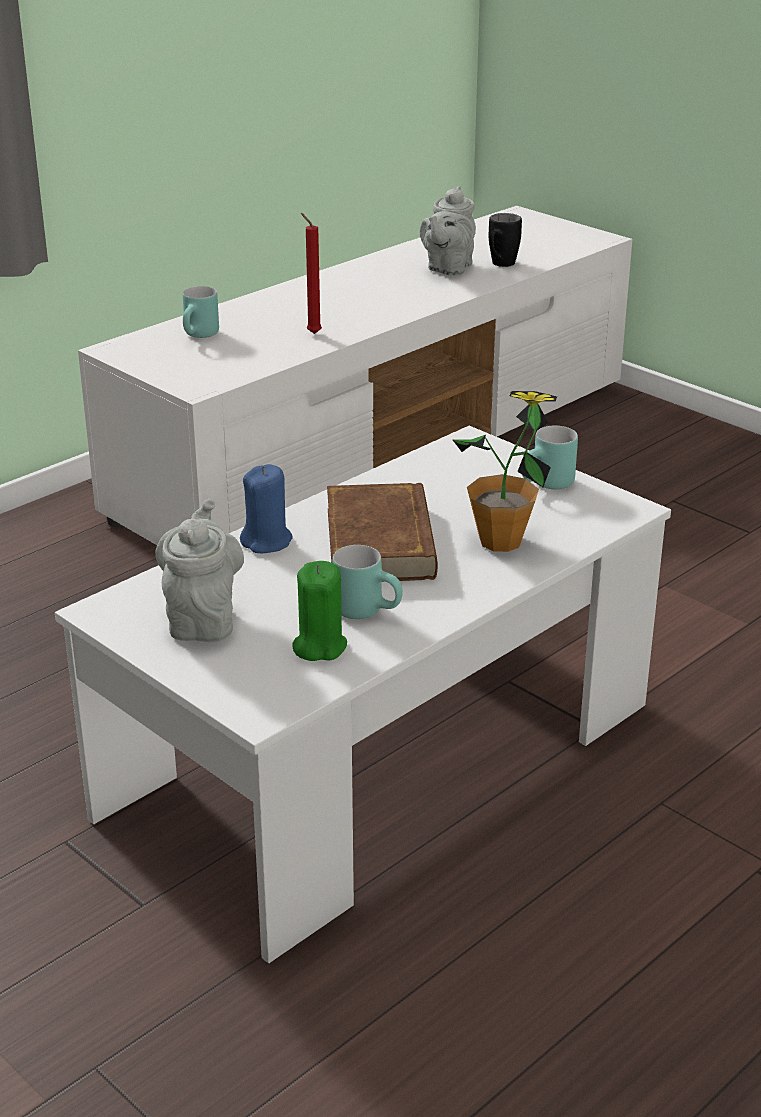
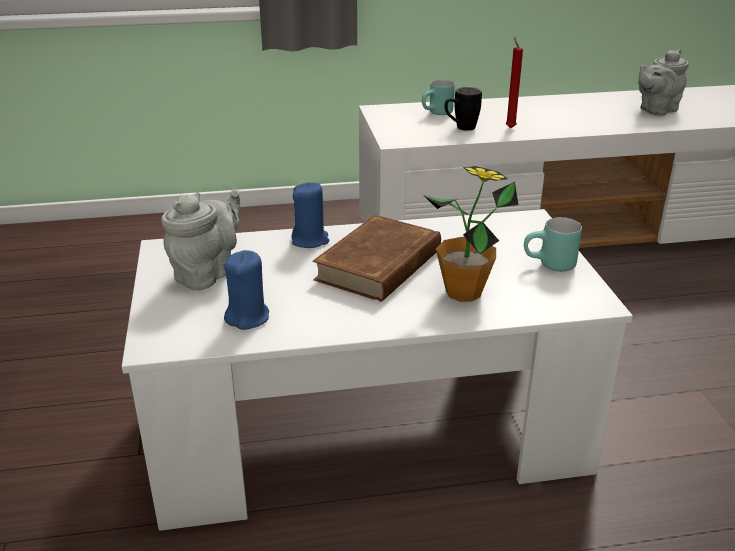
camera: 35 degrees right, 0 degrees up
green candle [293,561,347,661] -> blue candle [224,250,269,330]
turquoise mug [333,545,403,619] -> none
black mug [489,213,522,267] -> black mug moved to [445,87,482,131]

